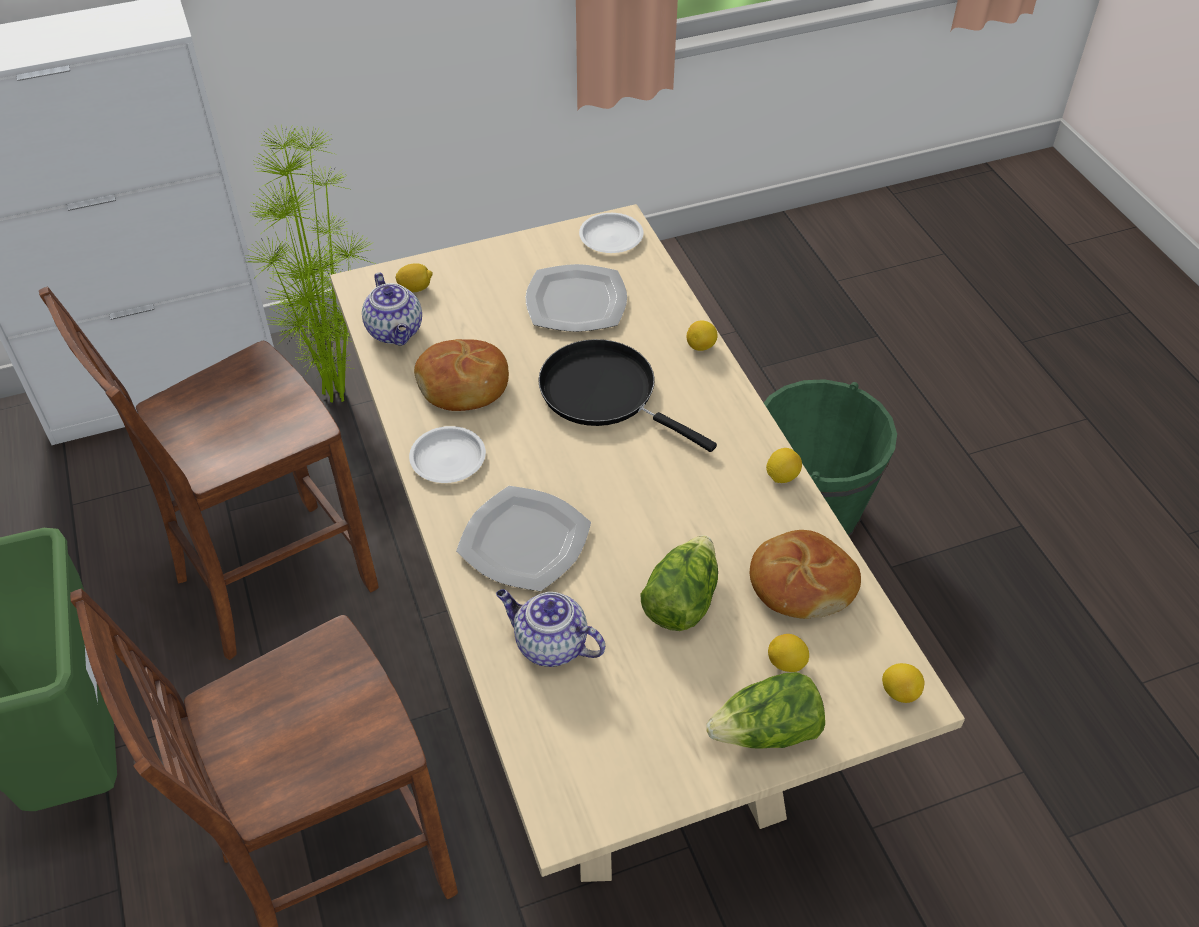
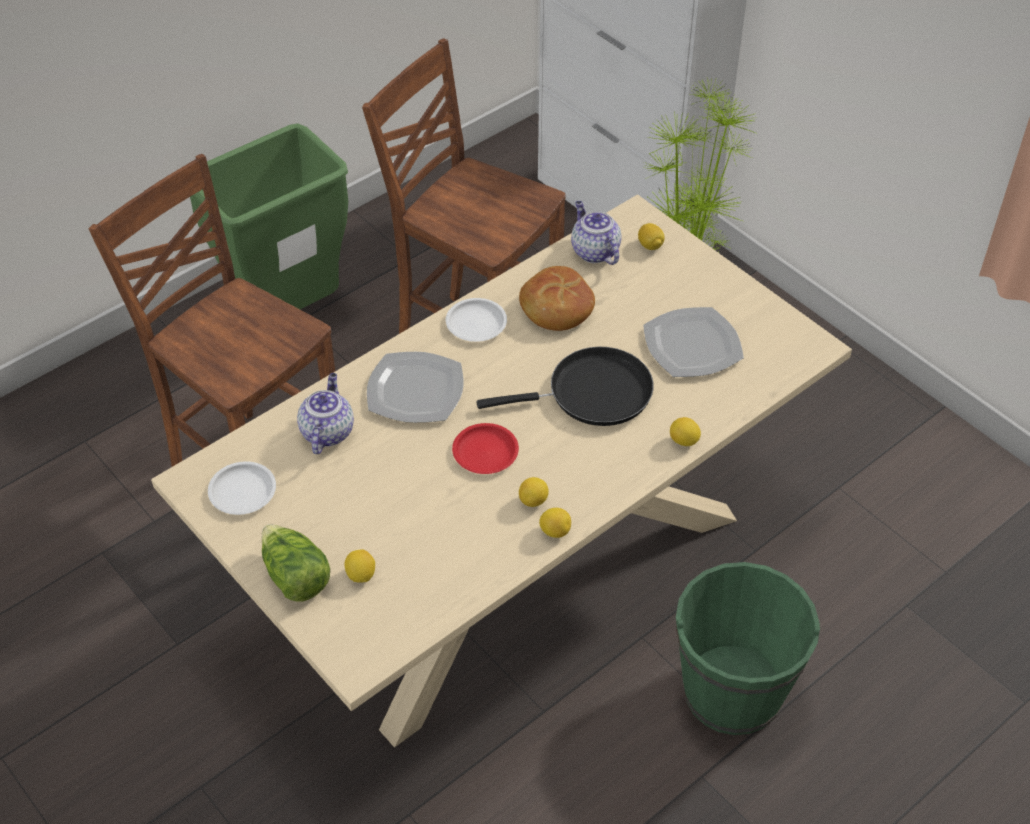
camera: 70 degrees right, 0 degrees up
teapot [362,272,422,345] -> teapot turned 105 degrees clockwise [571,201,621,265]
black frying pan [538,339,717,452] -> black frying pan turned 60 degrees clockwise [477,347,654,426]
white plate [579,213,644,253] -> white plate moved to [208,461,276,515]
lettuce [641,535,718,631] -> none
bread [750,530,861,619] -> none
lemon [882,663,924,703] -> lemon moved to [519,477,549,507]
none -> red plate [452,423,519,474]

